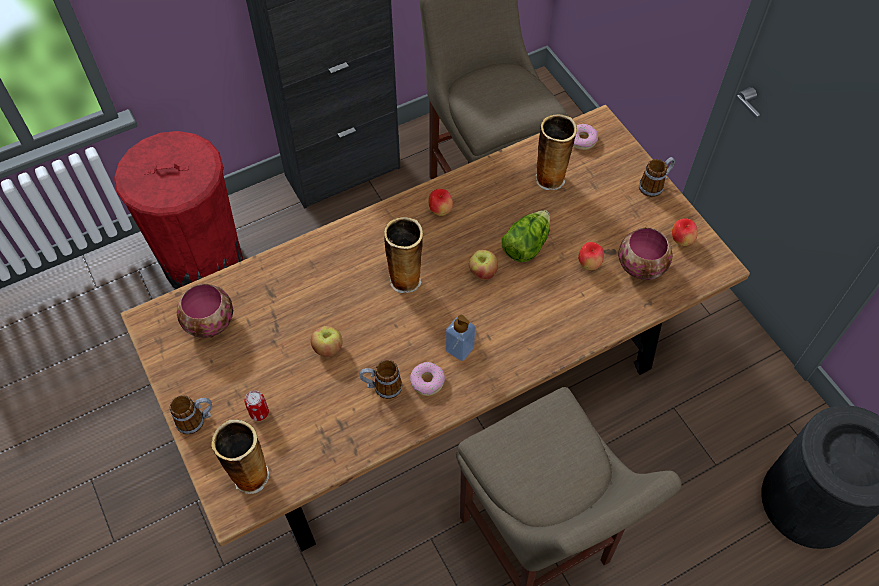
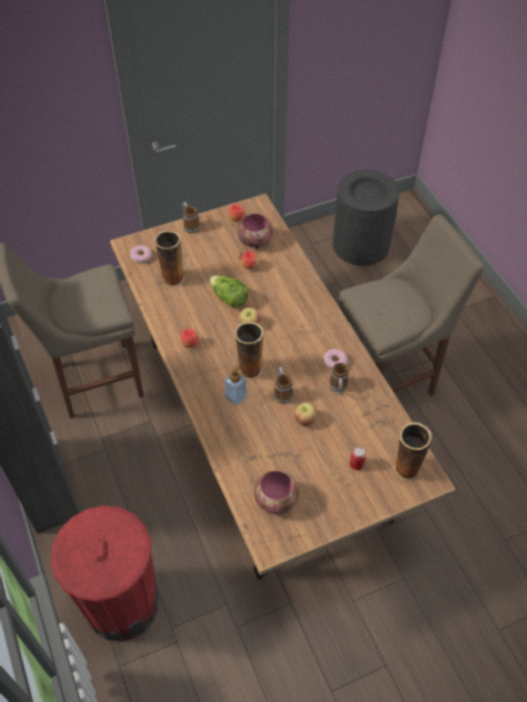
camera: 85 degrees left, 5 degrees down
mug [170,395,212,435] -> mug moved to [273,367,293,404]
soap dispenser [446,315,475,361] -> soap dispenser moved to [224,366,247,405]

